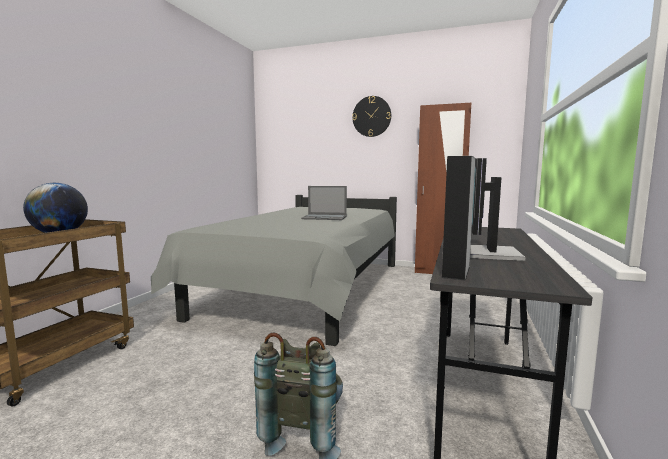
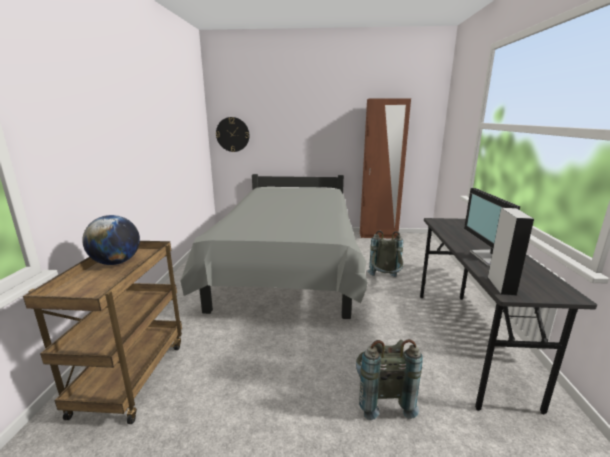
camera: 15 degrees left, 10 degrees up
laptop [301,186,347,220] -> none
wall clock [352,96,391,137] -> wall clock moved to [216,117,249,152]
none -> grey backpack [367,230,403,277]

